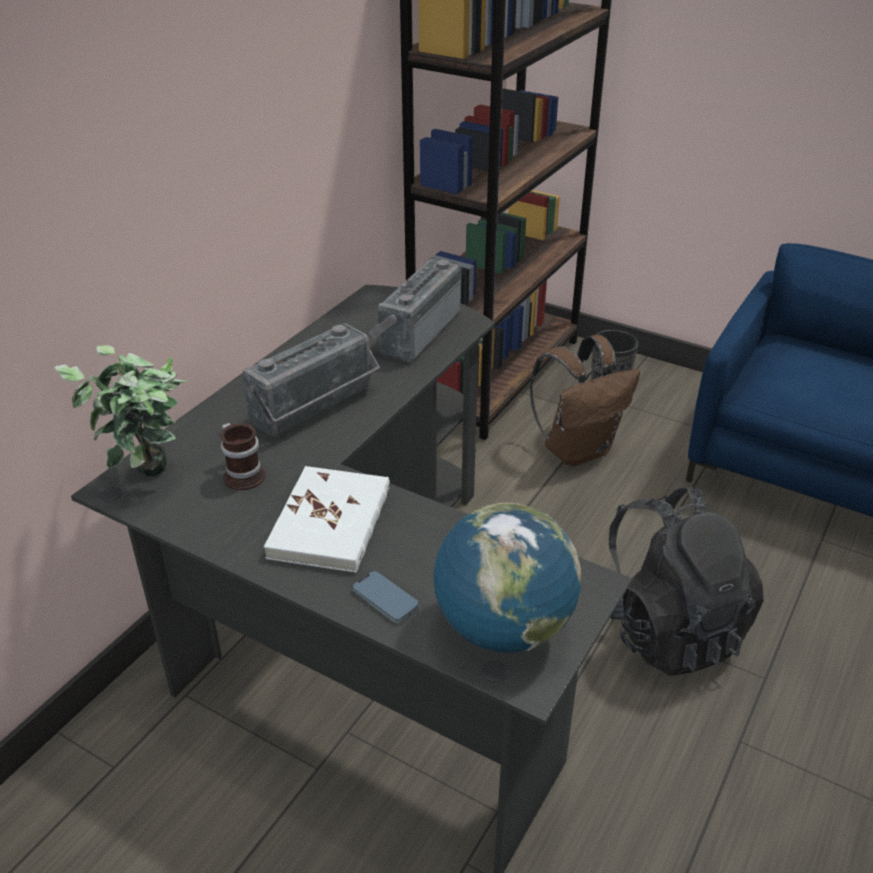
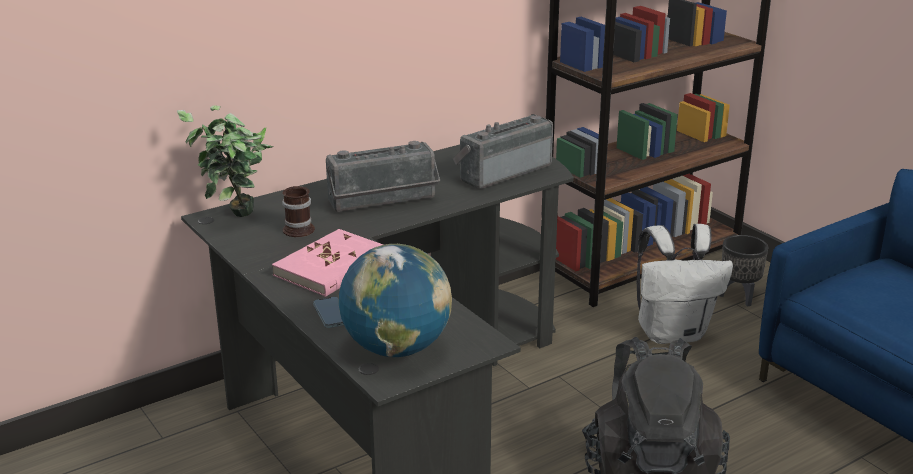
camera: 25 degrees right, 10 degrees down
white book [264,466,390,573] -> pink book [272,229,383,297]
brown backpack [530,335,640,466] -> white backpack [637,224,733,344]

